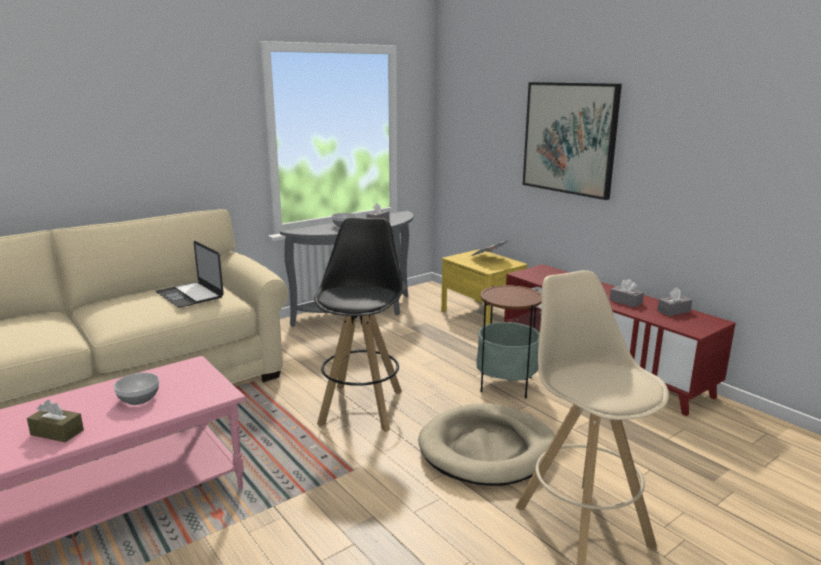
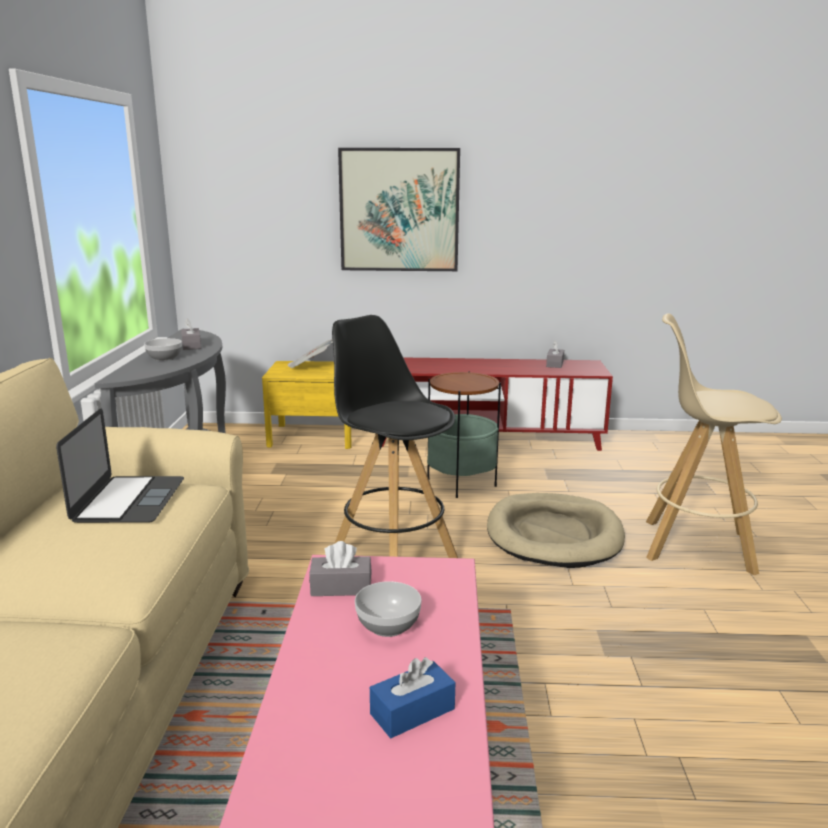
camera: 50 degrees left, 0 degrees up
brown tissue box [27,400,84,443] -> blue tissue box [370,657,455,738]
laptop [156,241,224,308] -> laptop turned 90 degrees counterclockwise [56,408,184,523]
grey tissue box [609,279,644,307] -> grey tissue box moved to [309,541,371,596]

